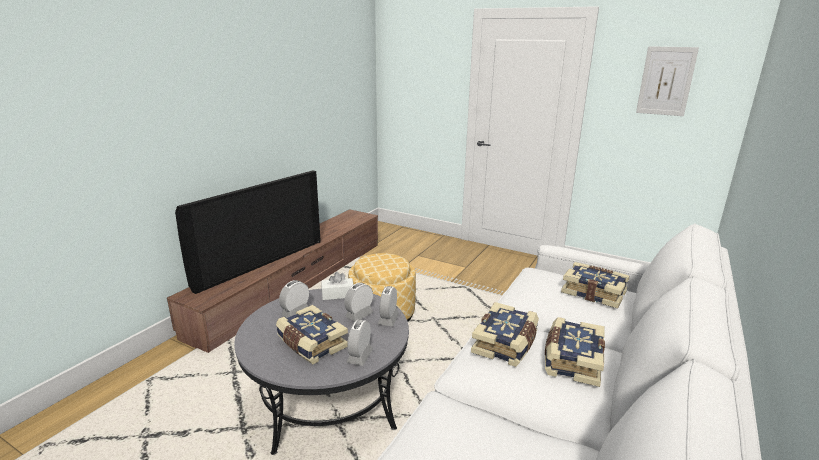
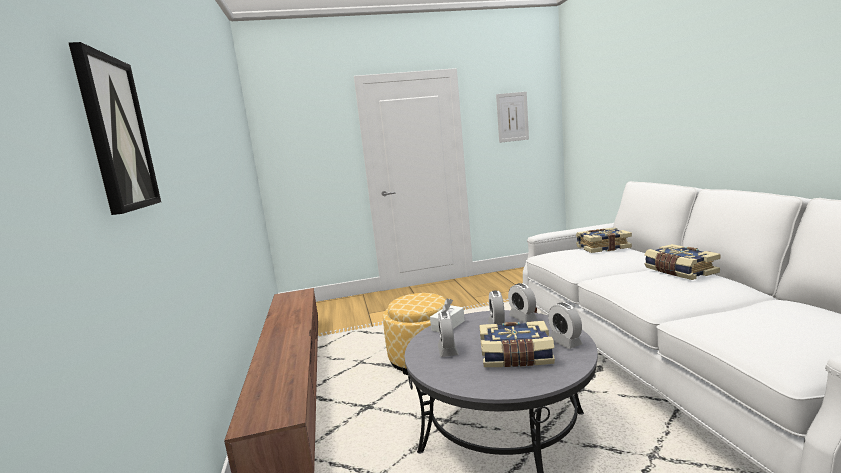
camera: 40 degrees left, 10 degrees down
television [175,170,321,294] -> none
book [471,302,539,367] -> none
none -> picture [69,42,161,215]

